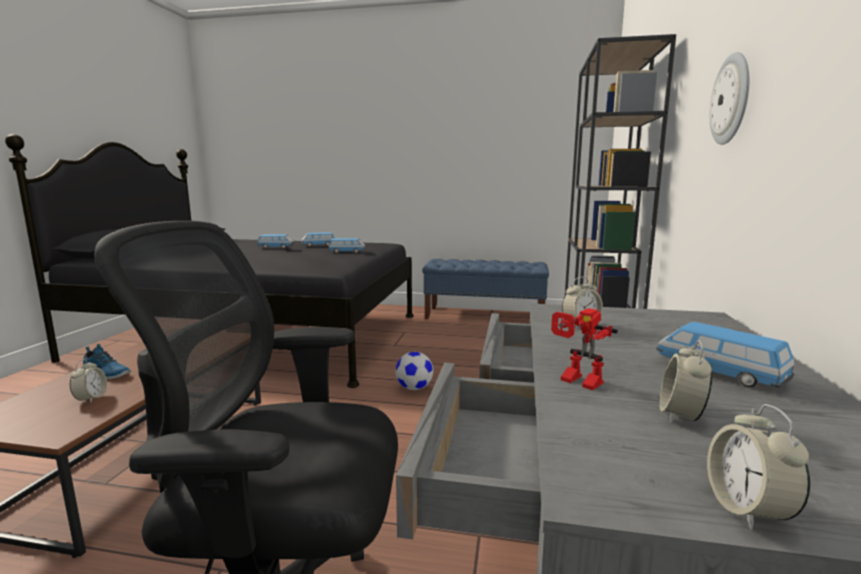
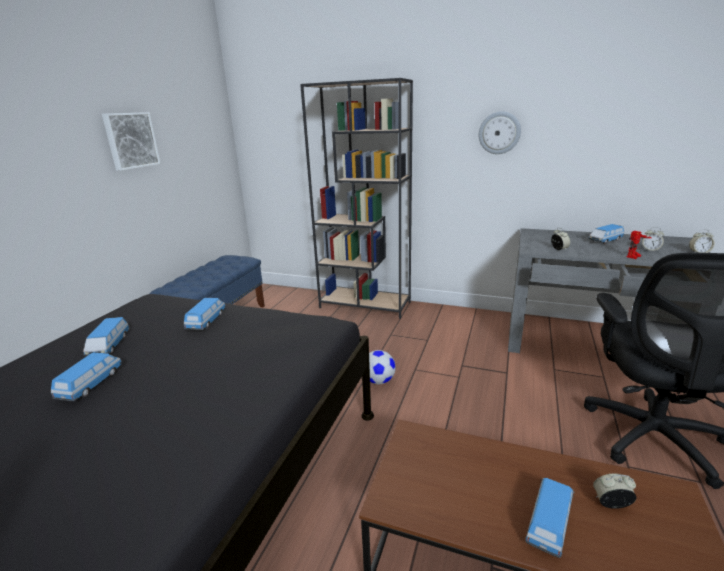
camera: 80 degrees left, 10 degrees up
shoe [83,344,131,380] -> toy car [525,478,575,558]
none -> picture [102,112,161,171]

